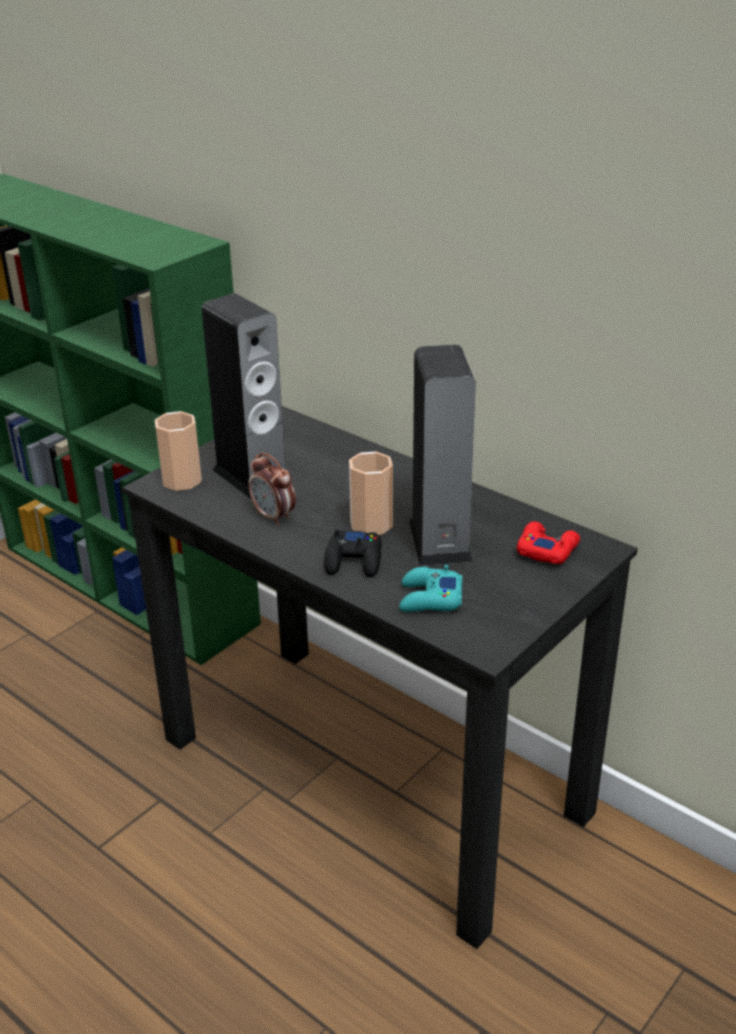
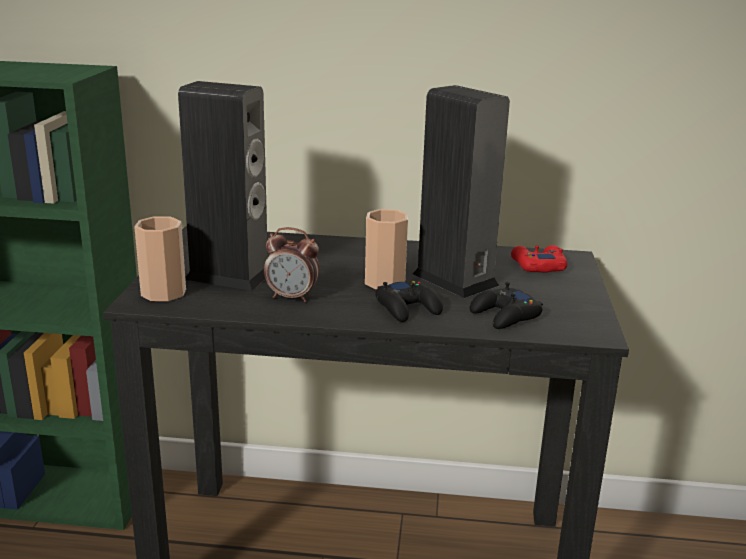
camera: 35 degrees left, 10 degrees down
turquoise game controller [399,565,462,612] -> black game controller [470,282,543,329]

